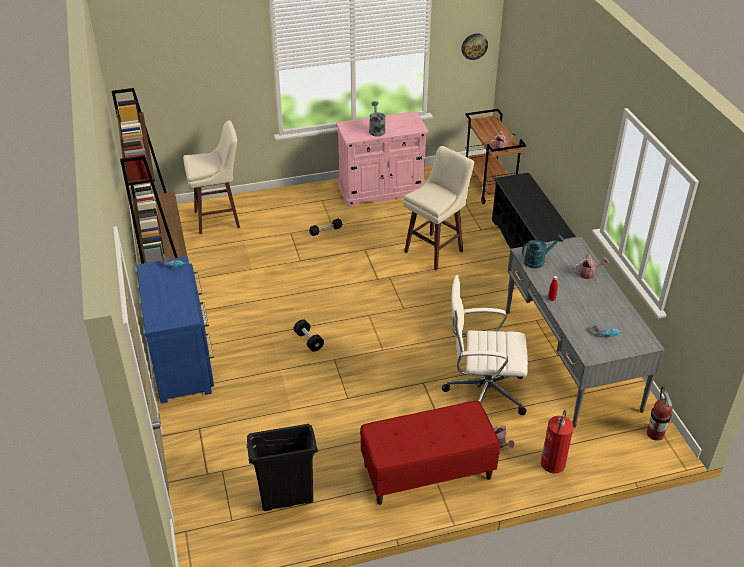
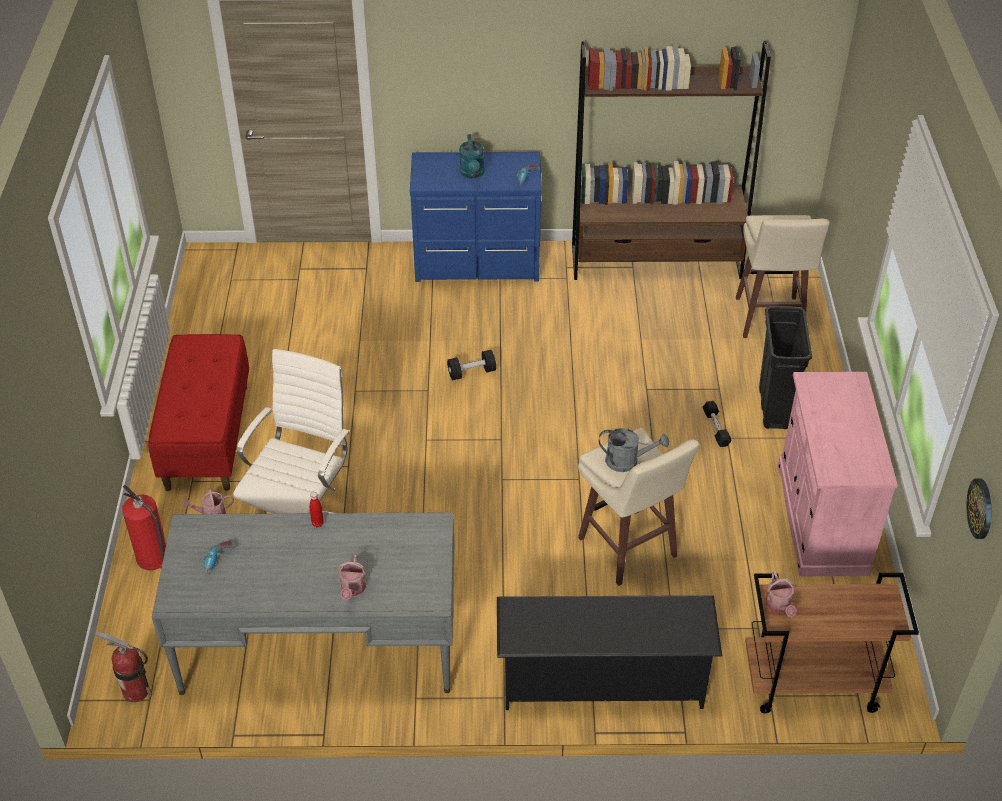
camera: 105 degrees right, 5 degrees up
black trash can [246,424,318,511] -> black trash can moved to [759,306,812,429]
grey watering can [369,101,386,137] -> grey watering can moved to [599,428,669,472]
turquoise watering can [522,234,564,268] -> turquoise watering can moved to [459,134,484,178]

